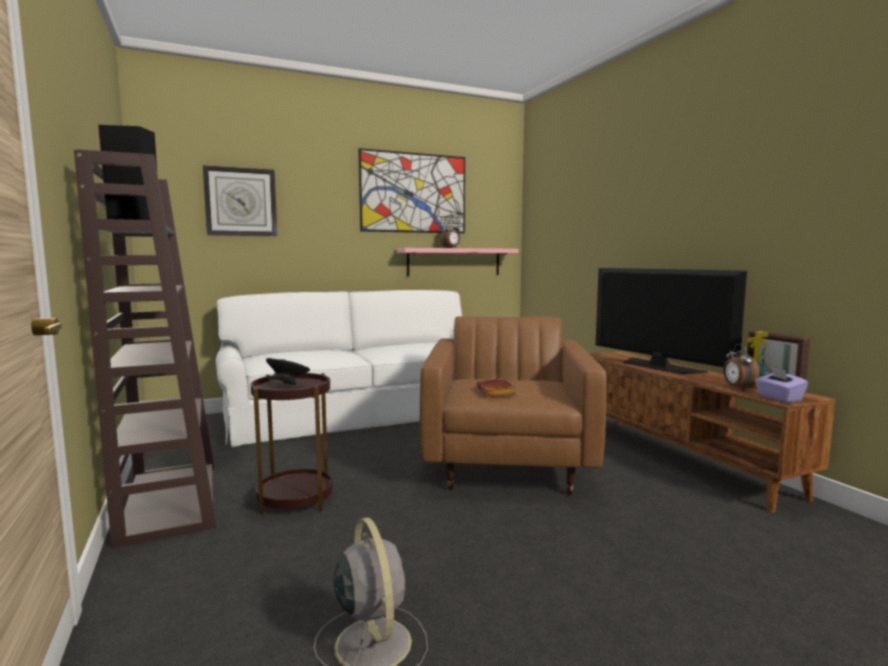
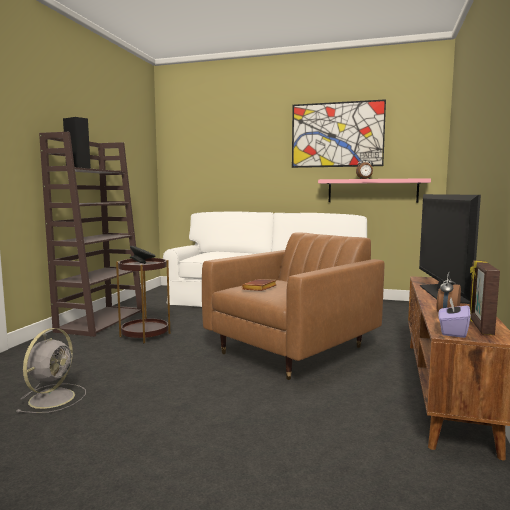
camera: 40 degrees right, 0 degrees up
wall clock [203,165,277,236] -> none

